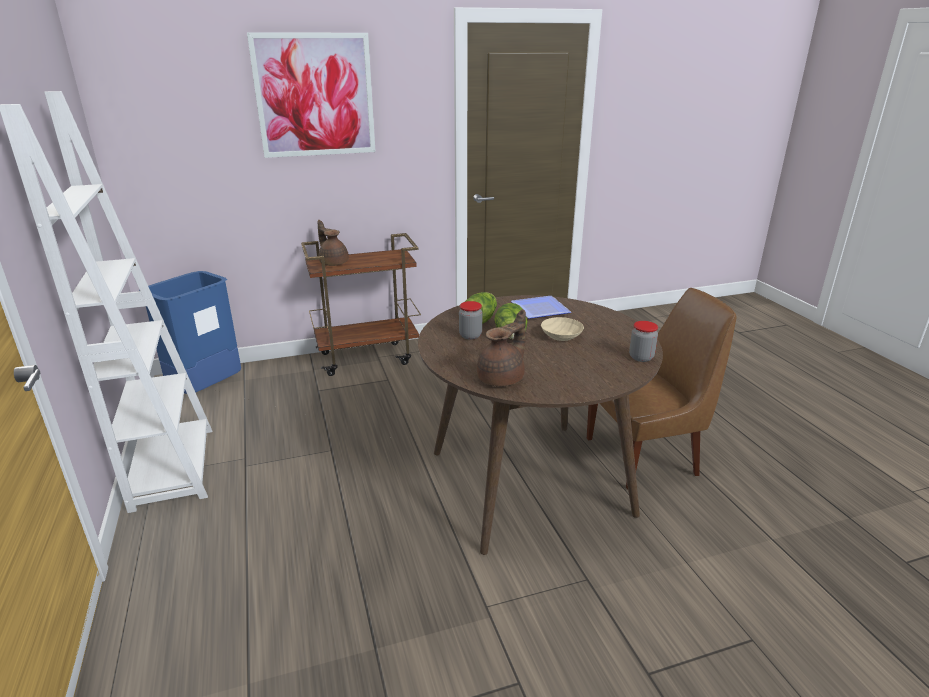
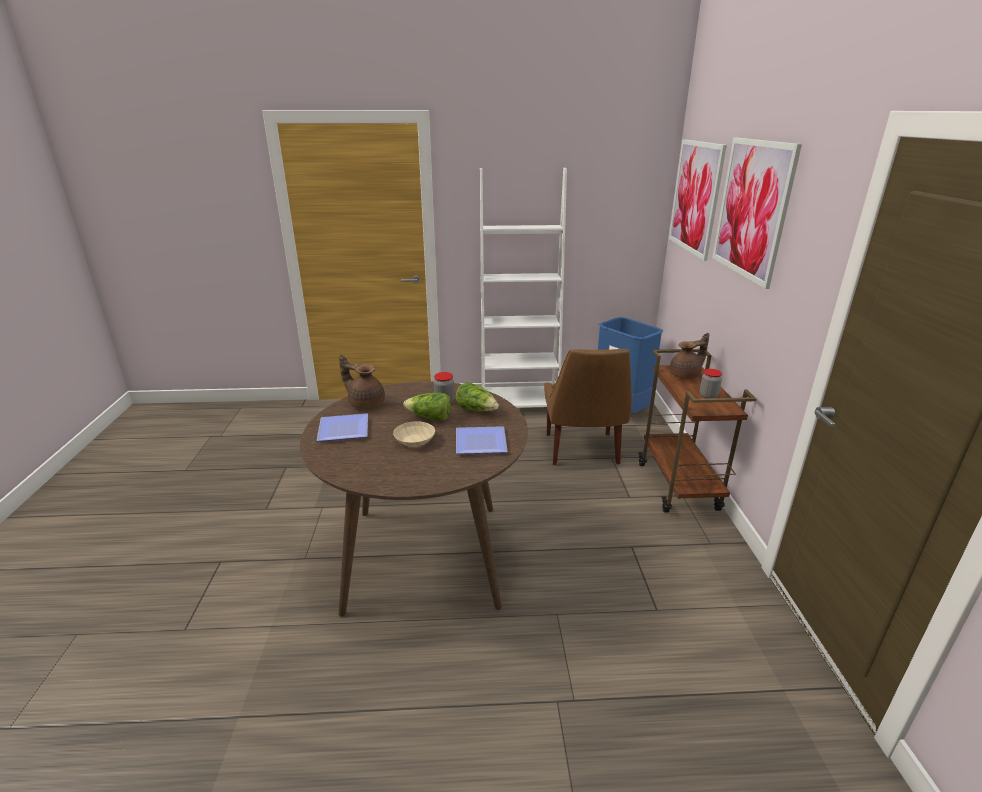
camera: 105 degrees right, 0 degrees up
brown teapot [477,309,526,386] -> brown teapot turned 150 degrees clockwise [339,354,385,409]
brown chair [587,288,737,490] -> brown chair moved to [544,349,632,465]
jar [629,321,658,362] -> jar moved to [700,369,722,398]
none -> plate [317,413,368,441]
none -> picture [669,139,727,261]

